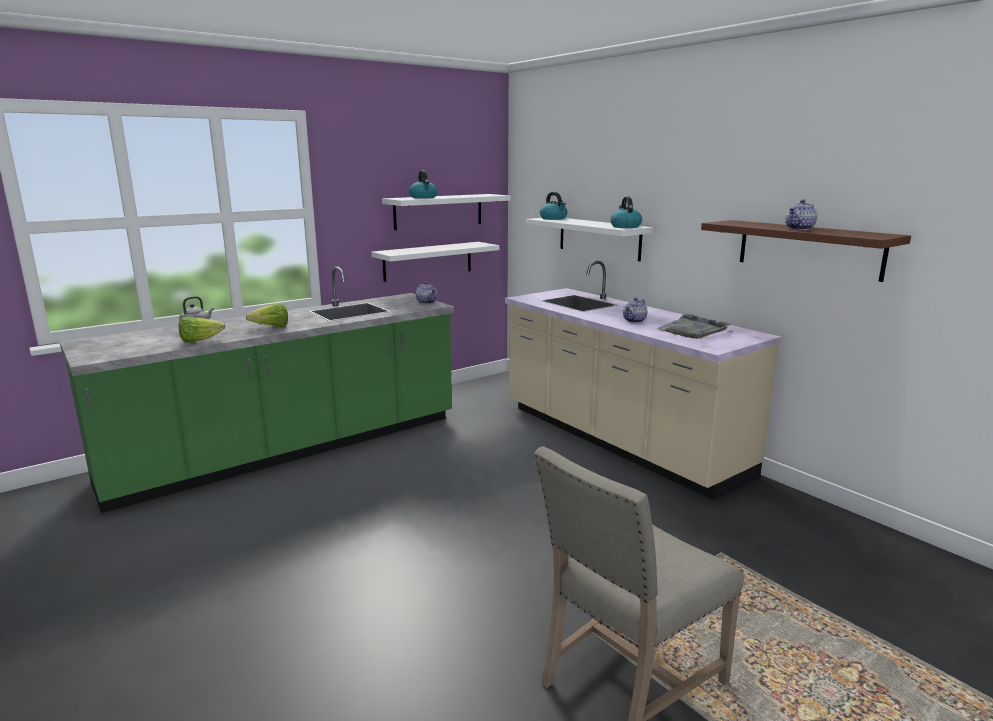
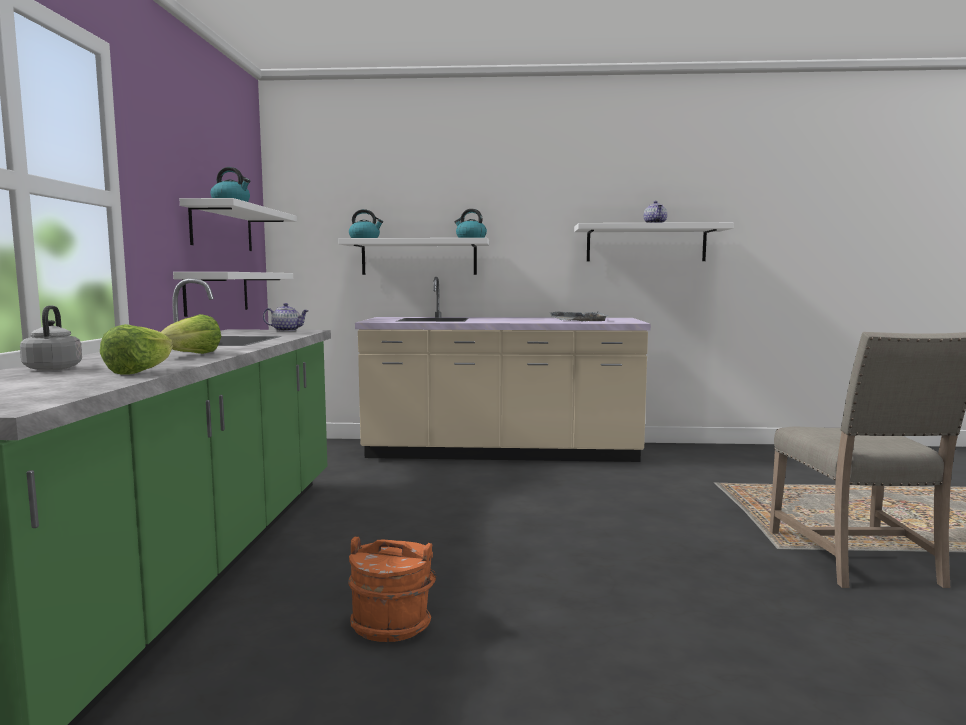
camera: 50 degrees left, 10 degrees down
teapot [623,298,648,323] -> none
brown shelf [701,220,911,282] -> white shelf [574,222,734,261]
none -> orange bucket [348,537,436,642]

